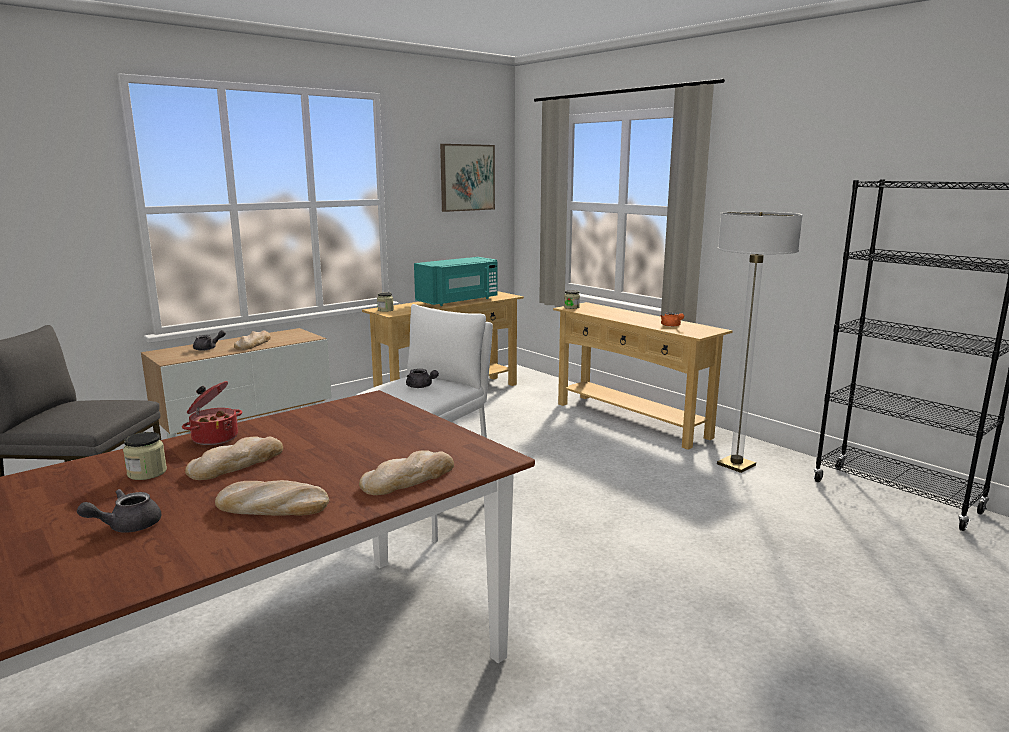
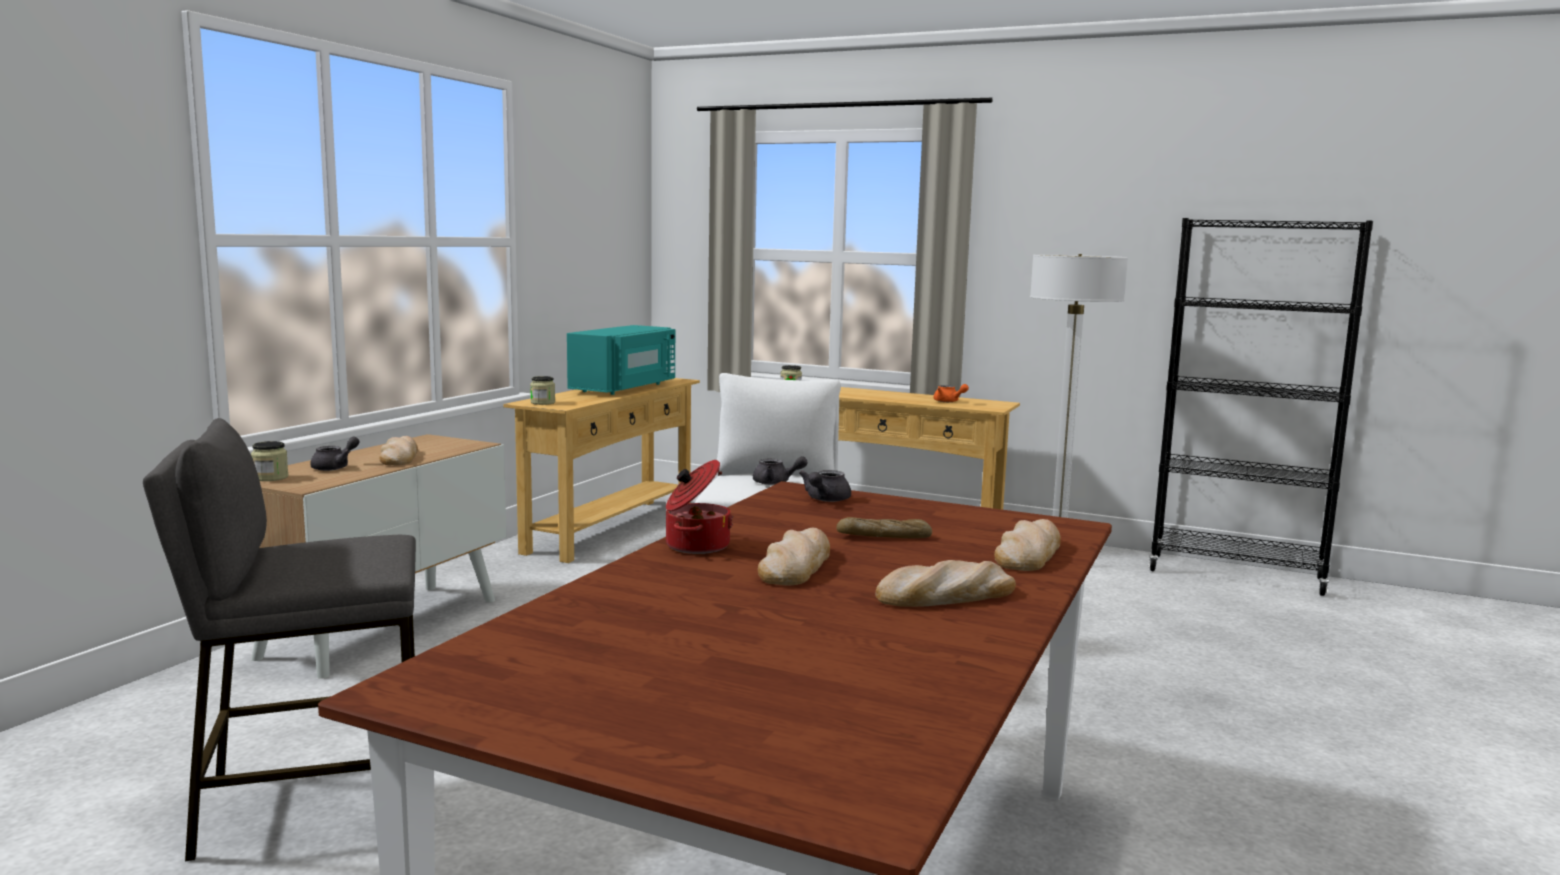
camera: 25 degrees left, 5 degrees down
grey teapot [77,489,161,533] -> grey teapot moved to [799,470,851,502]
jar [123,432,167,480] -> jar moved to [251,441,288,481]
picture [440,144,495,212] -> none
none -> bread [837,517,932,538]

